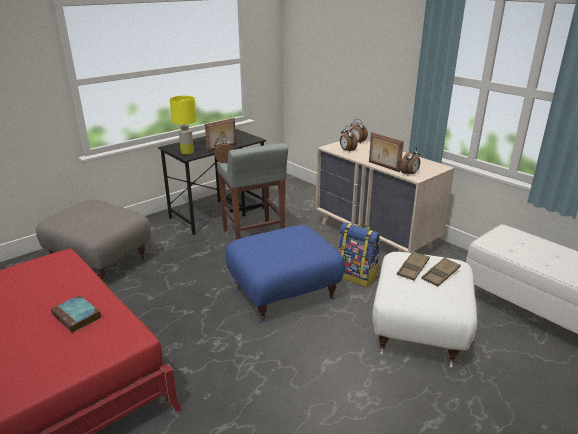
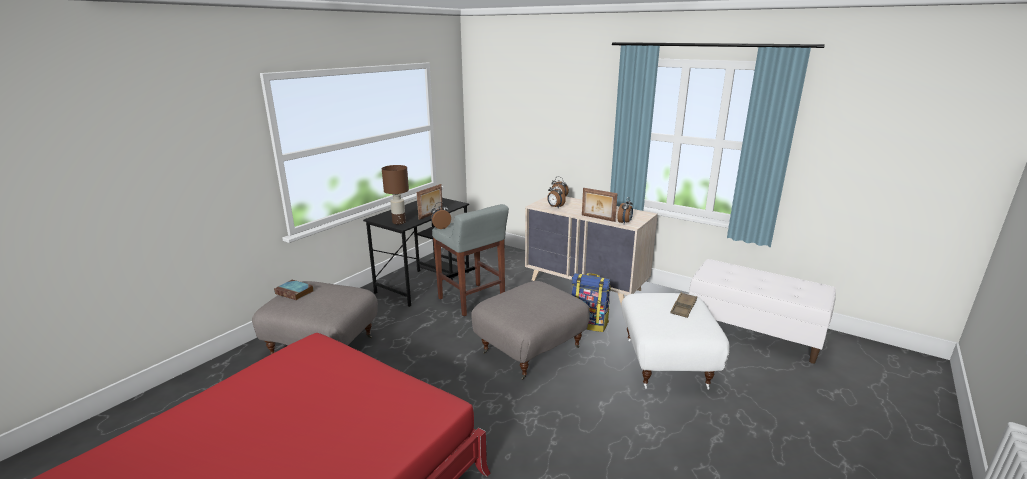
camera: 15 degrees left, 5 degrees down
book [51,295,101,333] -> book moved to [274,280,314,300]
yellow table lamp [170,96,197,155] -> brown table lamp [382,165,409,224]
blue ottoman [225,225,345,323] -> grey ottoman [471,281,590,380]
brown tray [397,251,430,281] -> none

